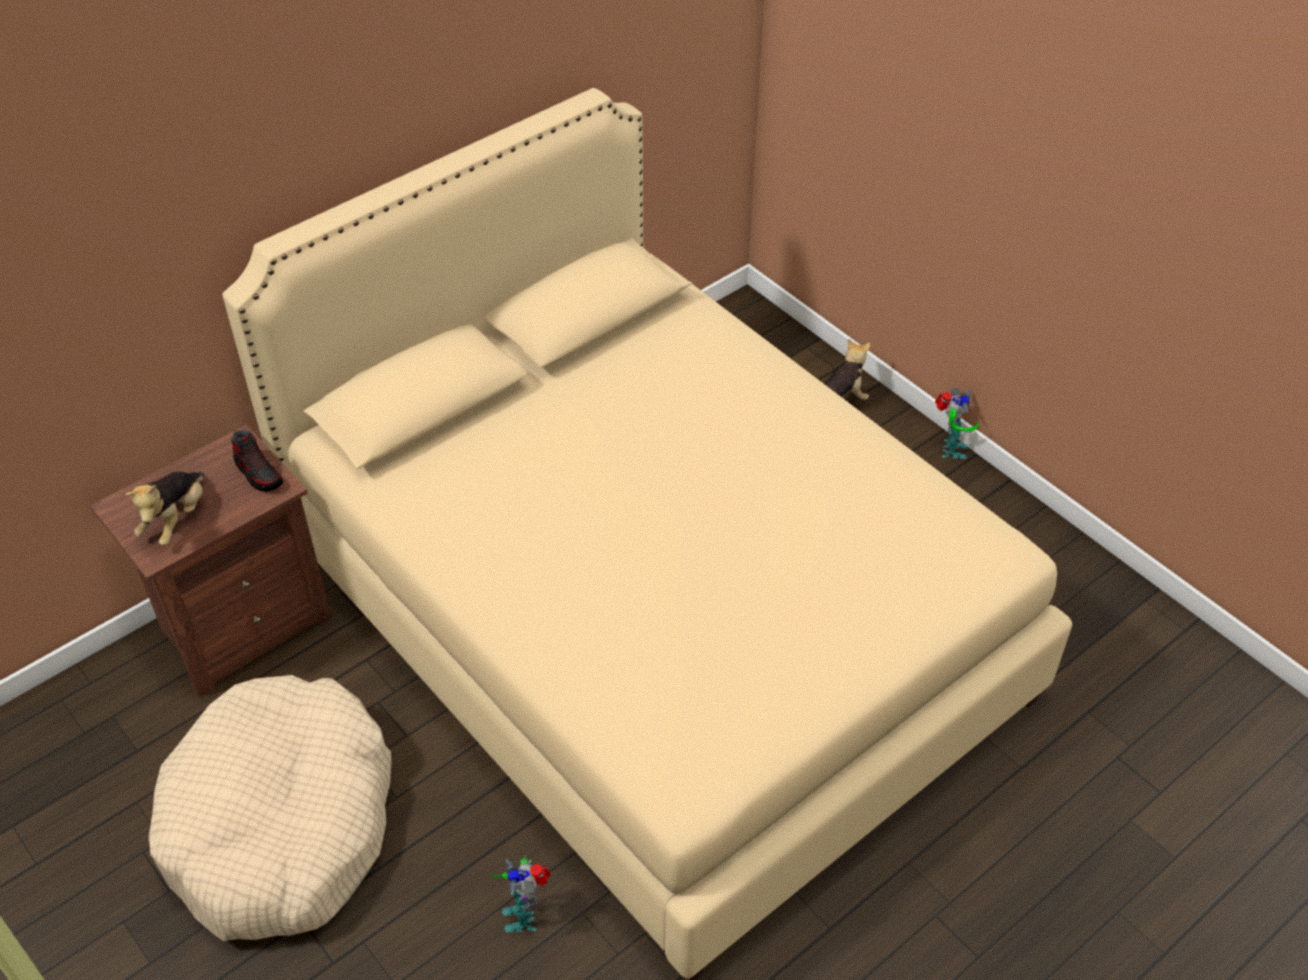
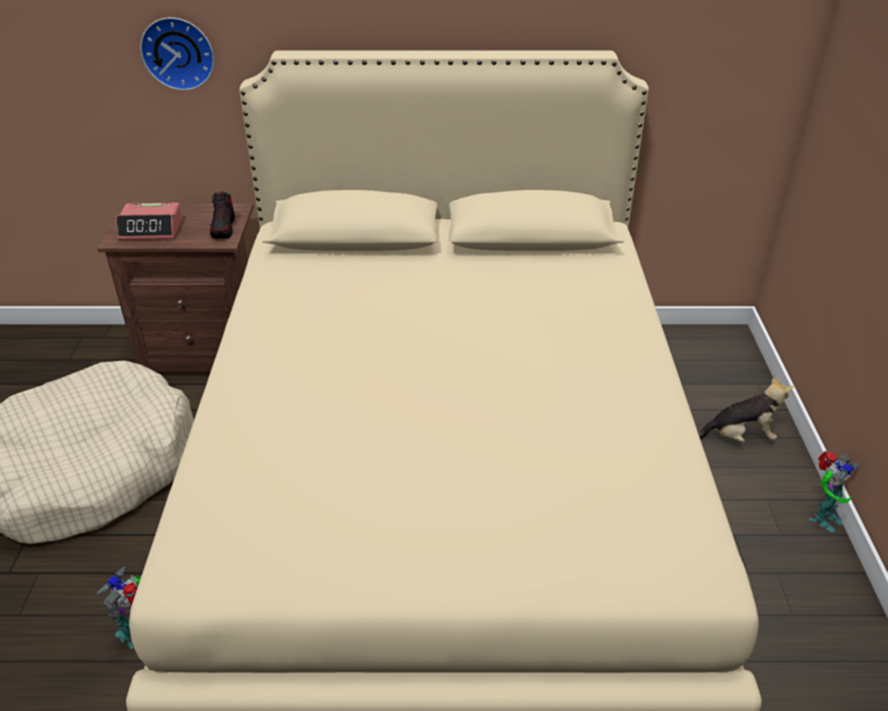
camera: 40 degrees right, 10 degrees down
plush toy [126,472,204,546] -> alarm clock [116,203,182,240]
none -> wall clock [140,17,214,91]

